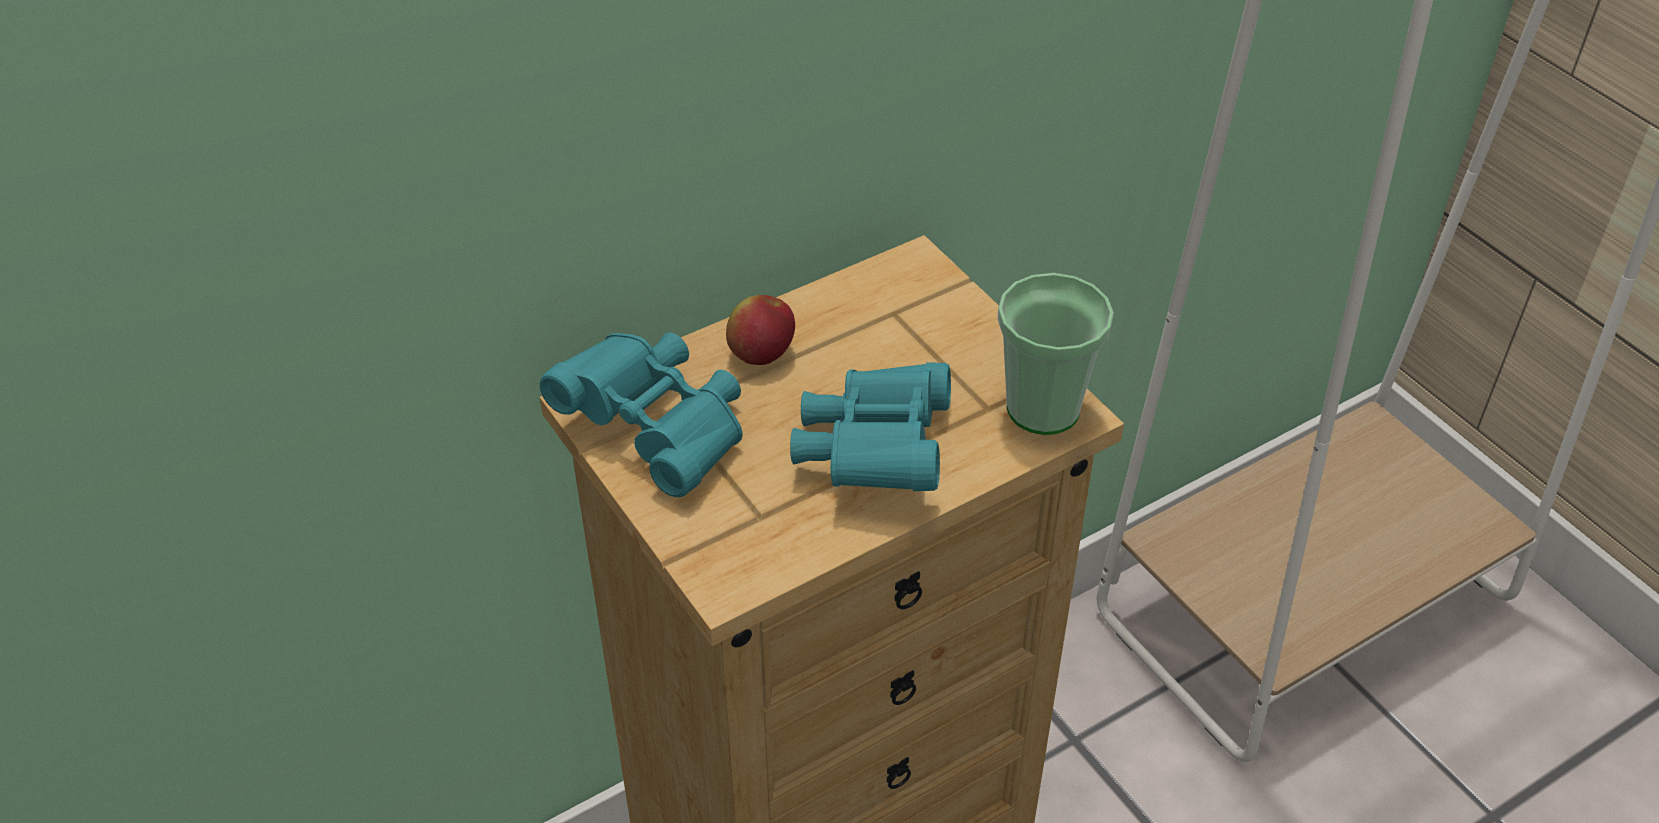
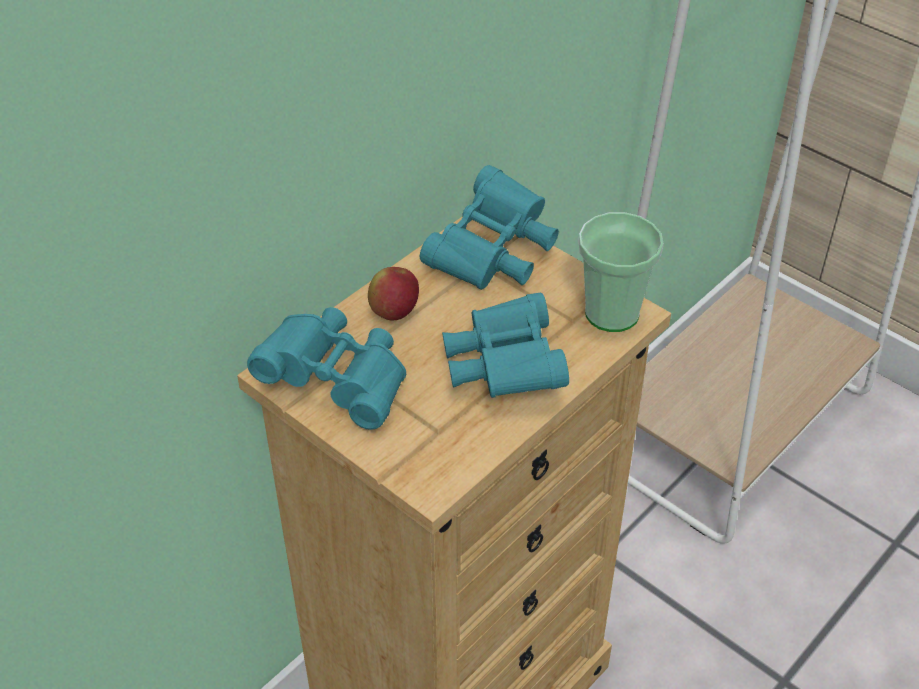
camera: 15 degrees left, 0 degrees up
none -> turquoise binoculars [420,165,559,290]

